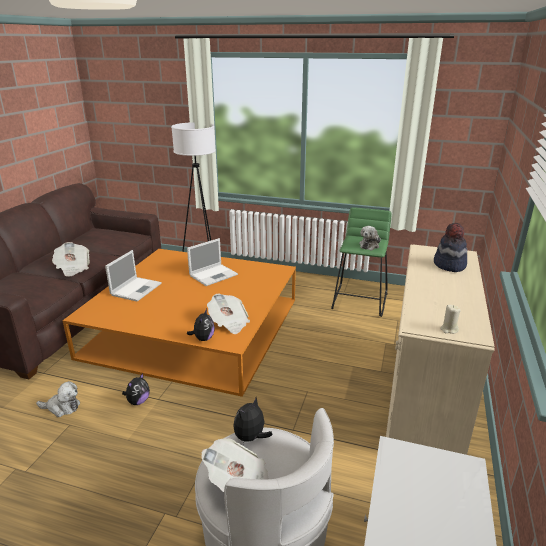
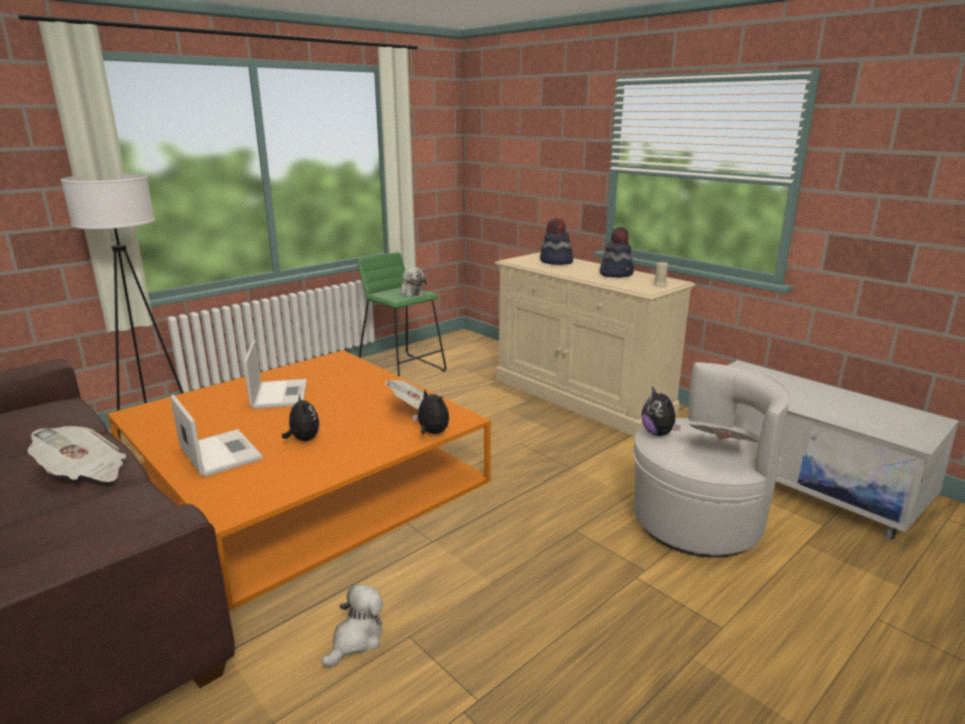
camera: 60 degrees left, 5 degrees down
plush toy [122,373,150,405] -> plush toy moved to [282,394,320,441]
none -> hat [599,227,634,278]

